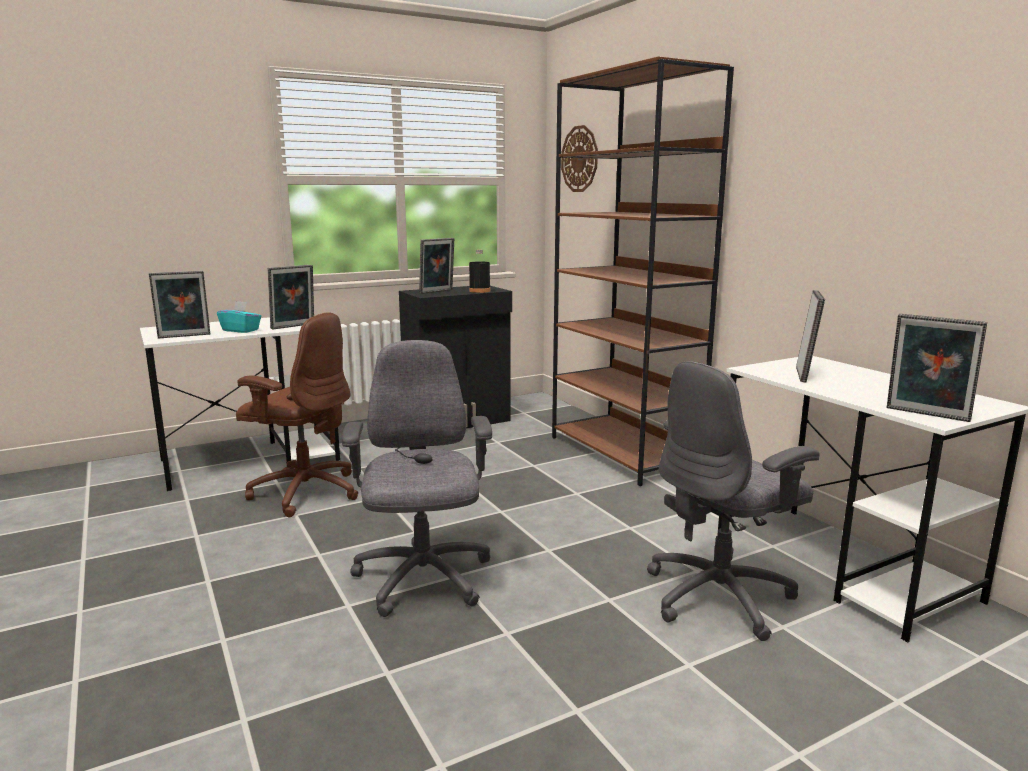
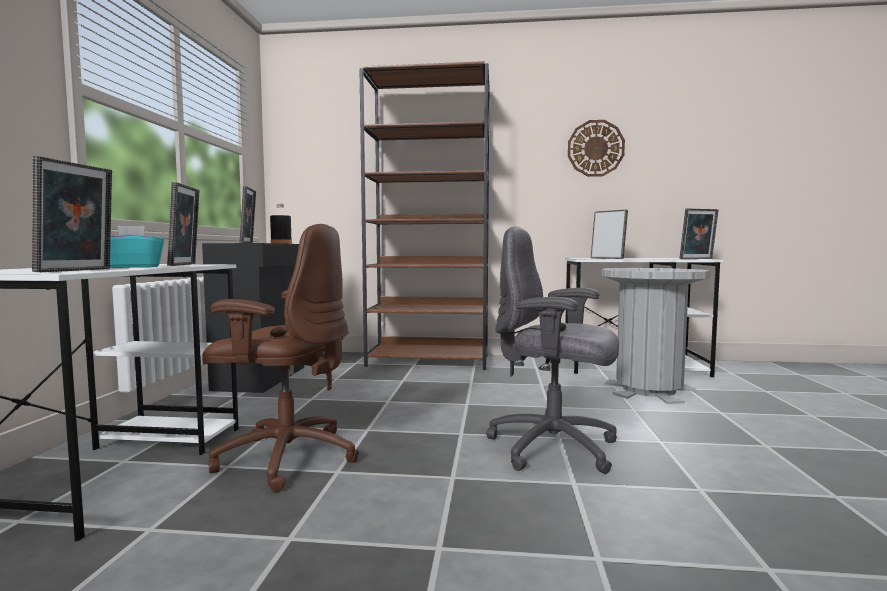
camera: 55 degrees left, 10 degrees down
brown office chair [236,312,358,517] -> brown office chair turned 45 degrees clockwise [202,224,359,492]
wall clock [561,125,598,192] -> wall clock moved to [568,120,625,177]
grey office chair [647,361,820,641] -> grey trash can [601,268,710,404]

